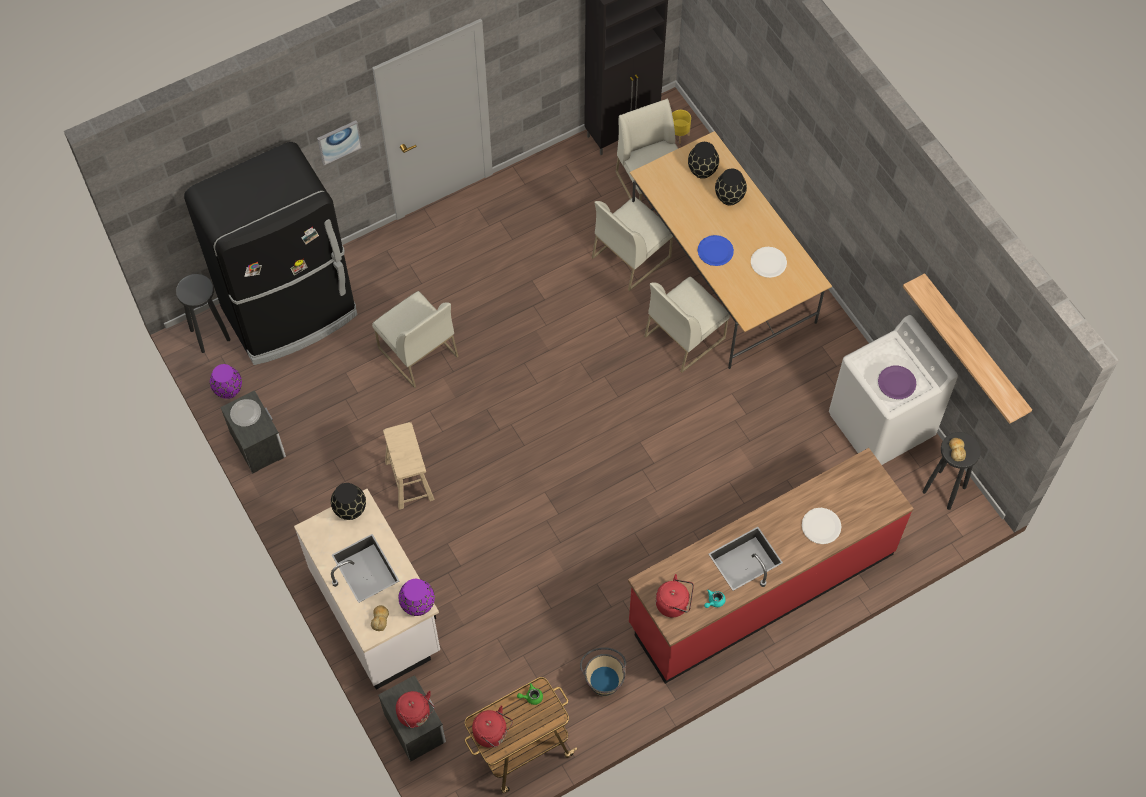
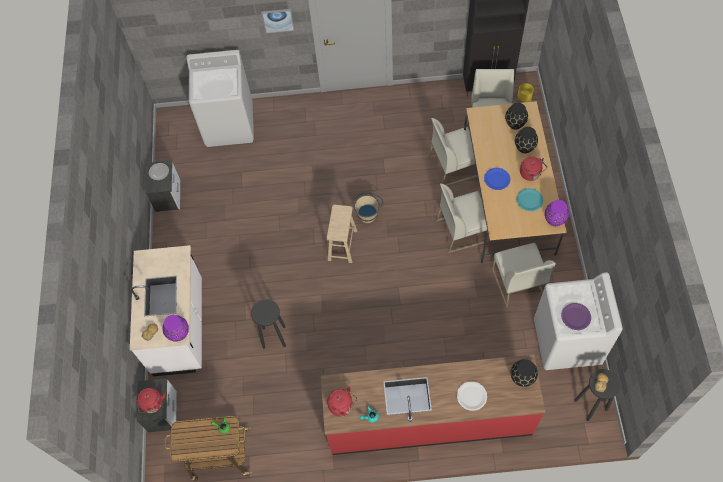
camera: 30 degrees right, 0 degrees up
black stool [176,274,231,353] -> black stool moved to [251,299,286,349]
black fridge [184,142,357,365] -> white washing machine [186,50,254,147]
purple vase [210,364,242,399] -> purple vase moved to [545,200,569,226]
black vase [331,483,366,520] -> black vase moved to [511,359,538,387]
white chair [372,291,458,388] -> white chair moved to [492,243,556,308]
beige stool [383,422,434,510] -> beige stool moved to [327,205,358,263]
red kettle [472,706,513,748] -> red kettle moved to [520,156,547,181]
beige bucket [580,647,626,696] -> beige bucket moved to [354,192,383,223]
white plate [751,247,787,278] -> turquoise plate [517,188,543,211]
shelf [903,273,1032,424] -> none

